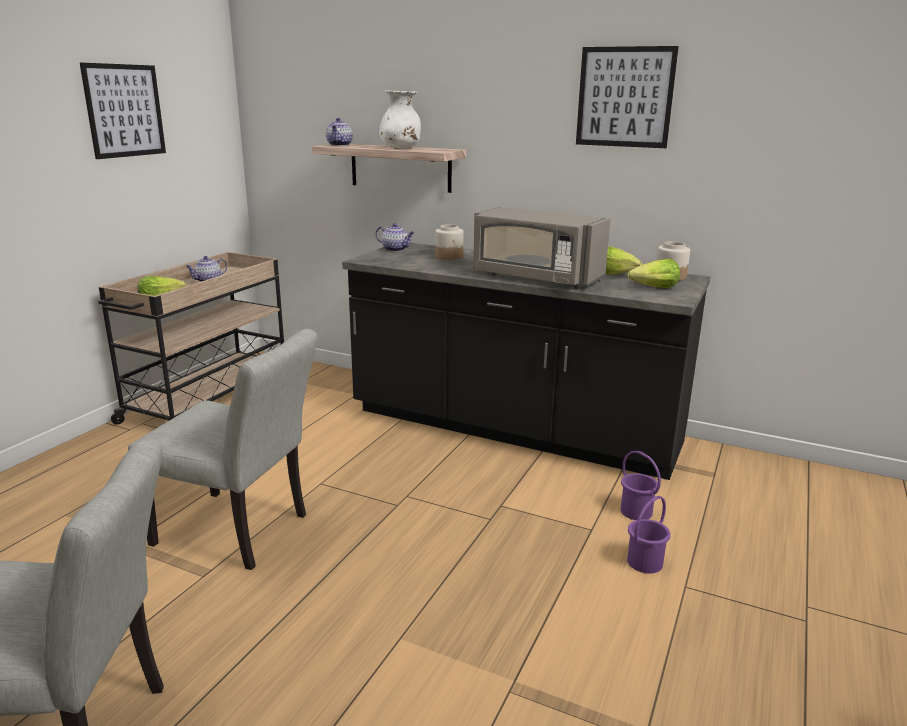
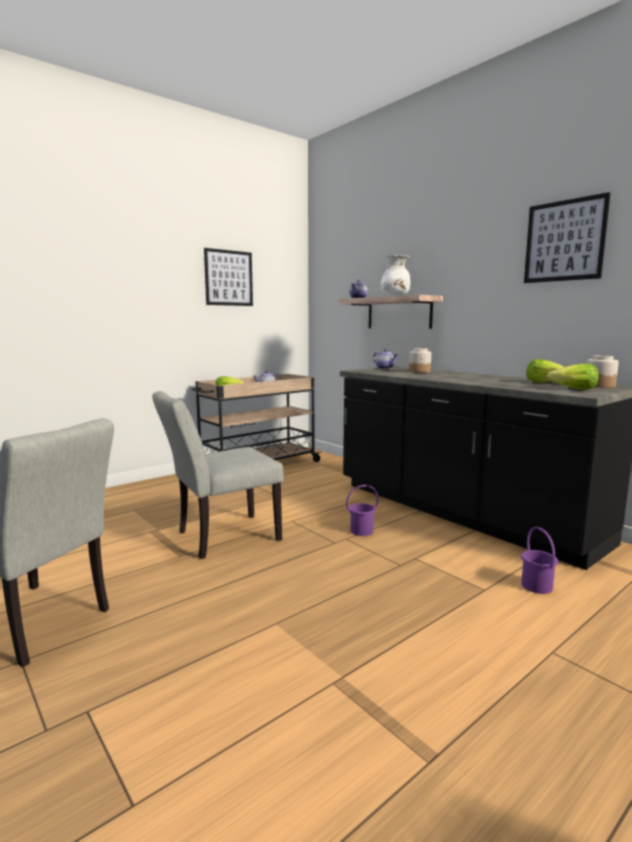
camera: 25 degrees right, 10 degrees down
grey chair [128,329,317,570] -> grey chair turned 105 degrees clockwise [152,391,284,559]
grey microwave [473,207,611,288] -> none
purple bucket [627,496,671,574] -> purple bucket moved to [346,485,379,536]

